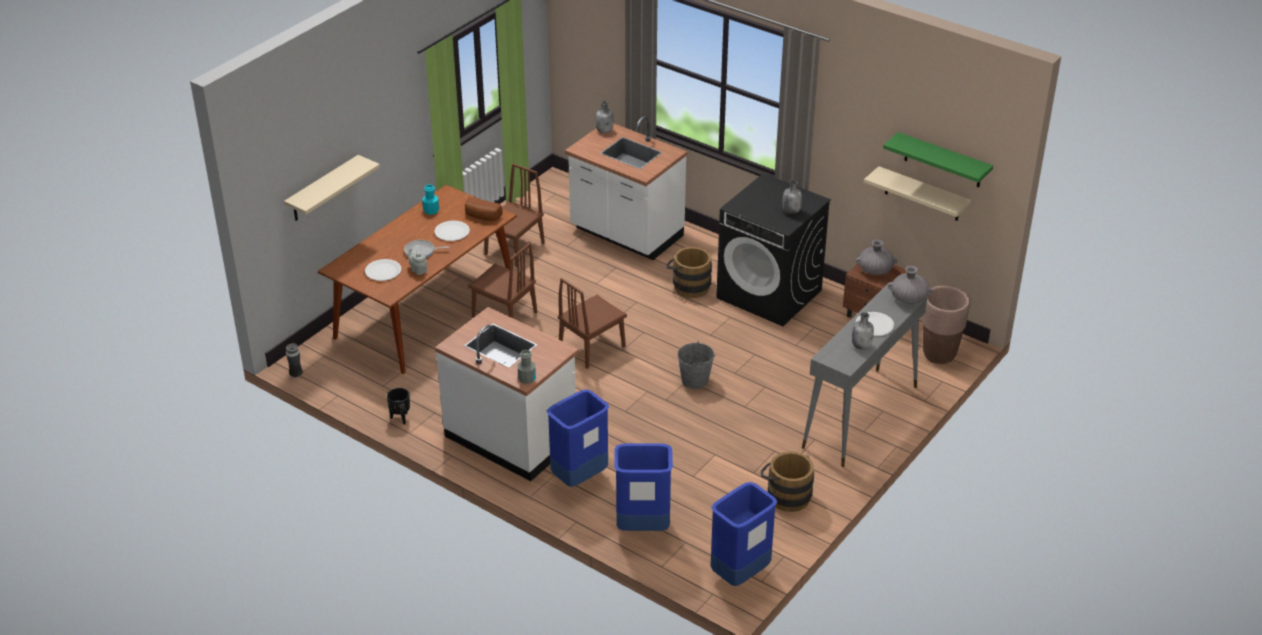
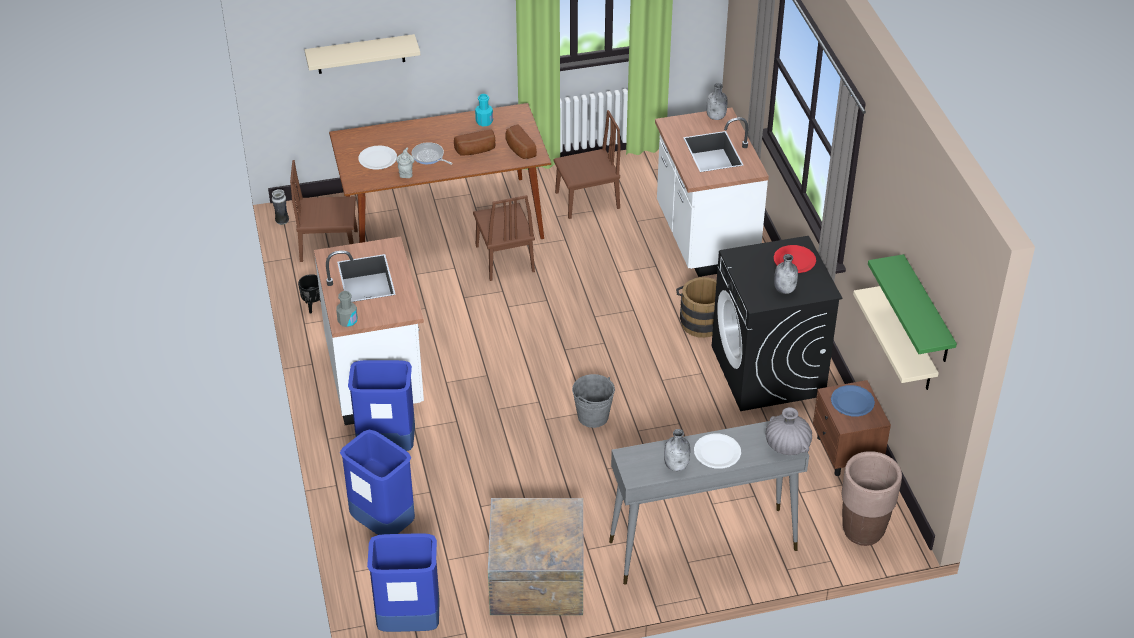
camera: 40 degrees right, 5 degrees up
white plate [434,221,470,241] -> bread [454,130,495,156]
brown chair [558,278,627,369] -> brown chair moved to [290,160,358,262]
brown bucket [761,451,814,512] -> crate [488,498,584,615]
grey vase [856,239,897,275] -> blue plate [831,385,875,416]
none -> red plate [774,245,816,273]

